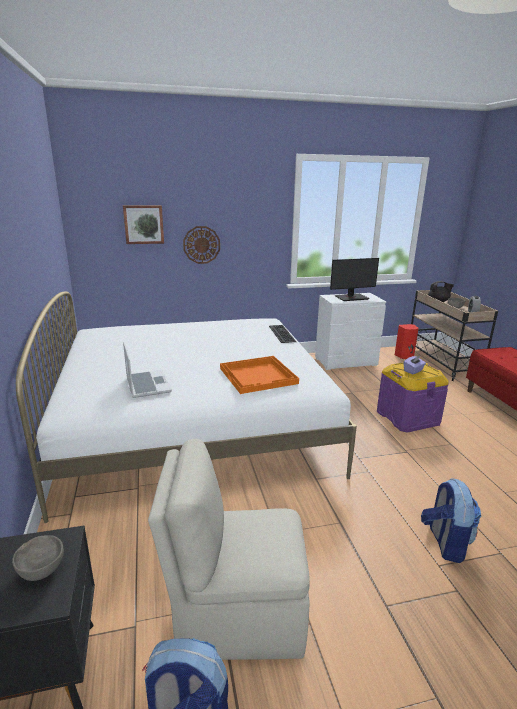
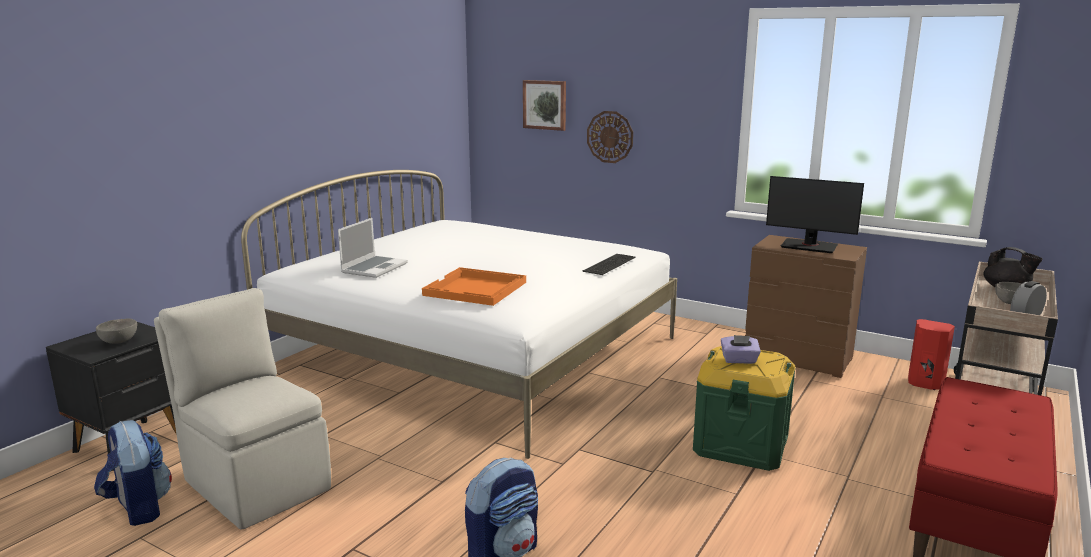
camera: 45 degrees right, 5 degrees down
white dresser [315,293,386,370] -> brown dresser [745,235,867,378]
purple storage box [377,362,449,433] -> green storage box [693,346,795,471]

